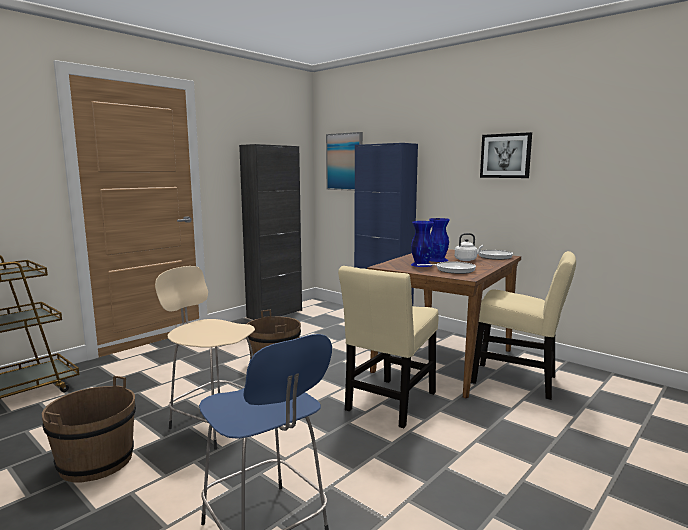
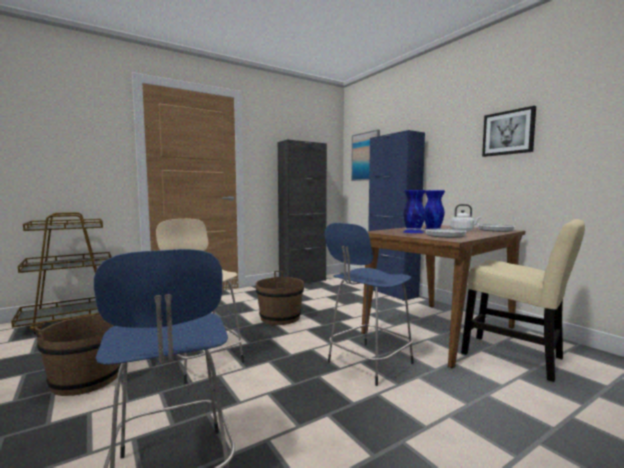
camera: 15 degrees right, 5 degrees down
beige chair [338,266,438,428] -> blue stool [324,223,414,386]

